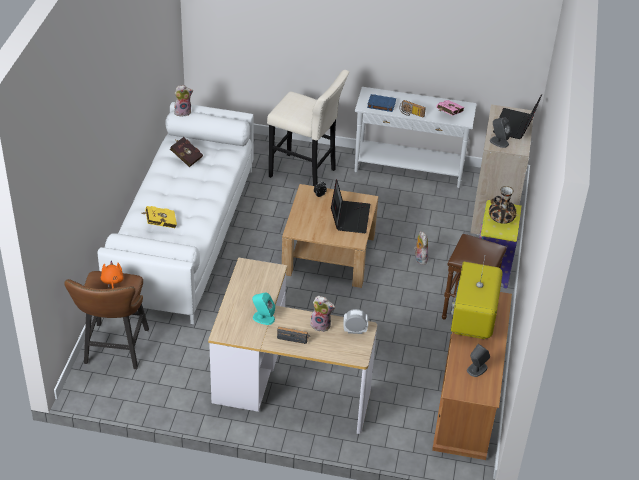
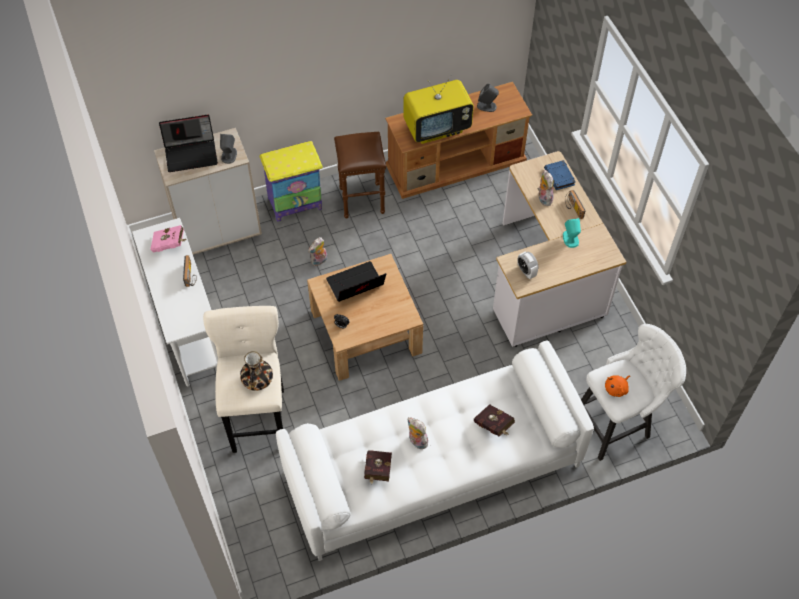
camera: 120 degrees left, 15 degrees up
brown stool [64,271,149,369] -> white stool [581,324,686,461]
yellow book [142,206,177,228] -> red book [474,404,515,437]
plush toy [174,85,193,117] -> plush toy moved to [407,417,428,449]
alarm clock [343,309,368,334] -> alarm clock moved to [517,251,538,279]
blue book [367,94,396,112] -> blue book moved to [544,160,576,190]
vase [489,186,517,224] -> vase moved to [240,351,273,391]

